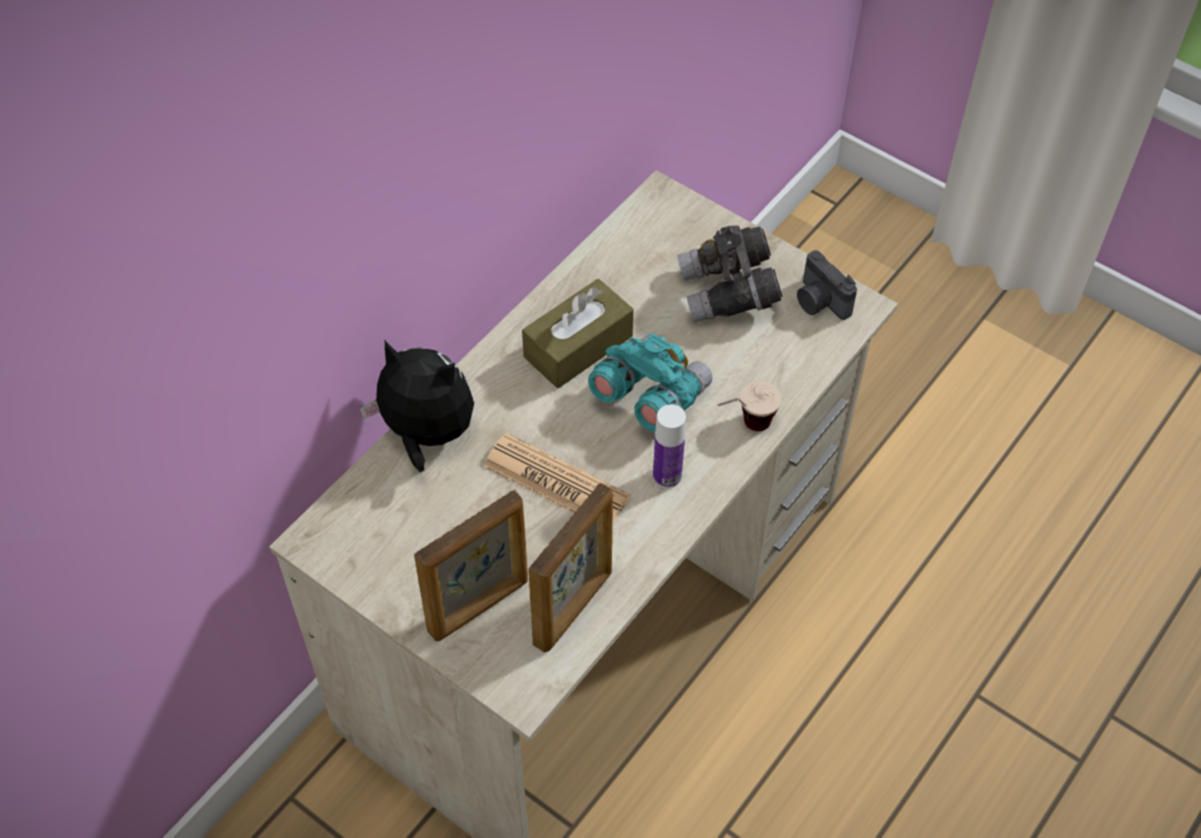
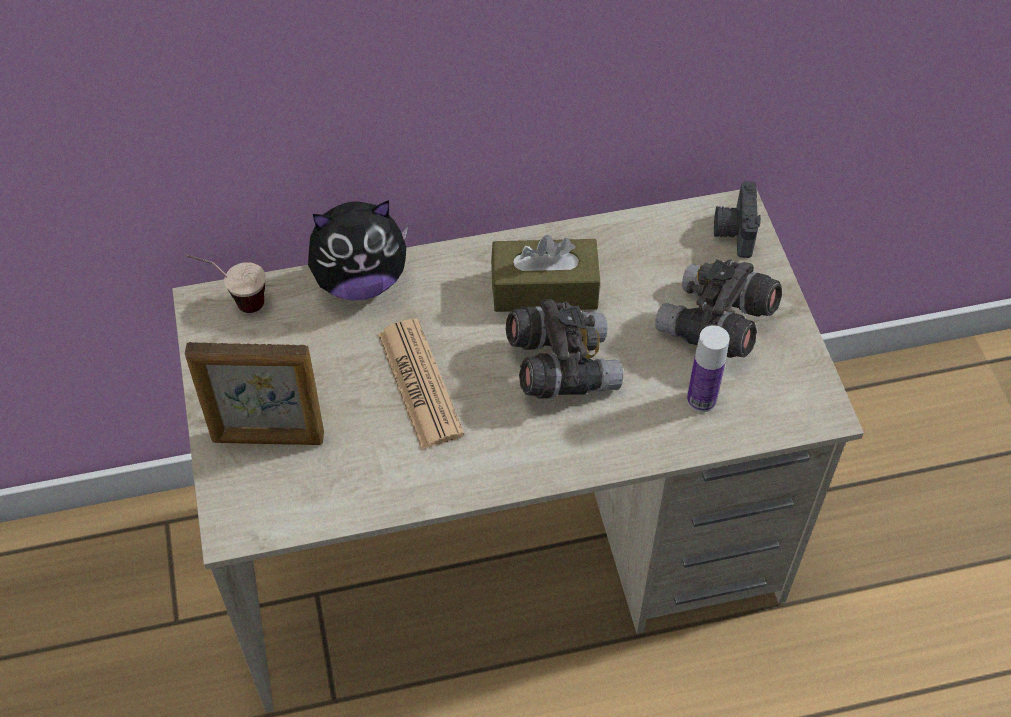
camera: 40 degrees right, 0 degrees up
plush toy [360,341,474,472] -> plush toy turned 105 degrees clockwise [308,200,408,301]
picture frame [529,482,613,652] -> none
turquoise binoculars [588,333,712,432] -> grey binoculars [506,299,623,398]
bottle [653,404,686,488] -> bottle moved to [687,325,730,412]
cup [717,381,781,431] -> cup moved to [186,255,266,313]
camera [797,250,857,320] -> camera moved to [714,181,761,258]

